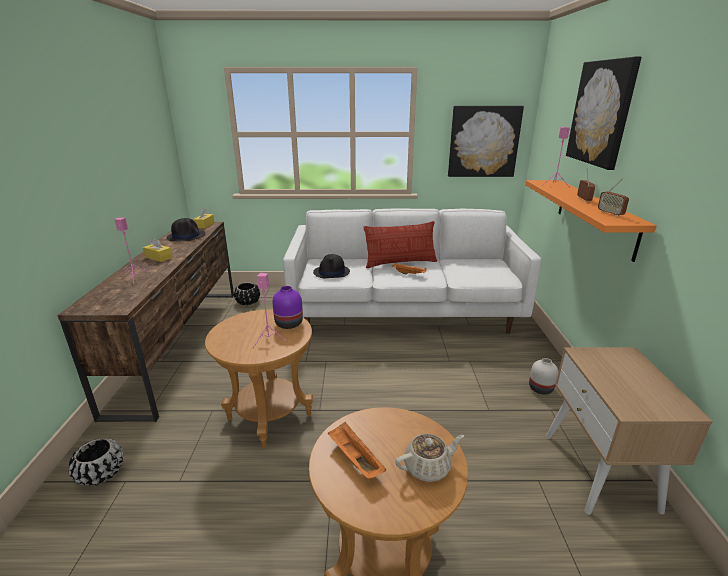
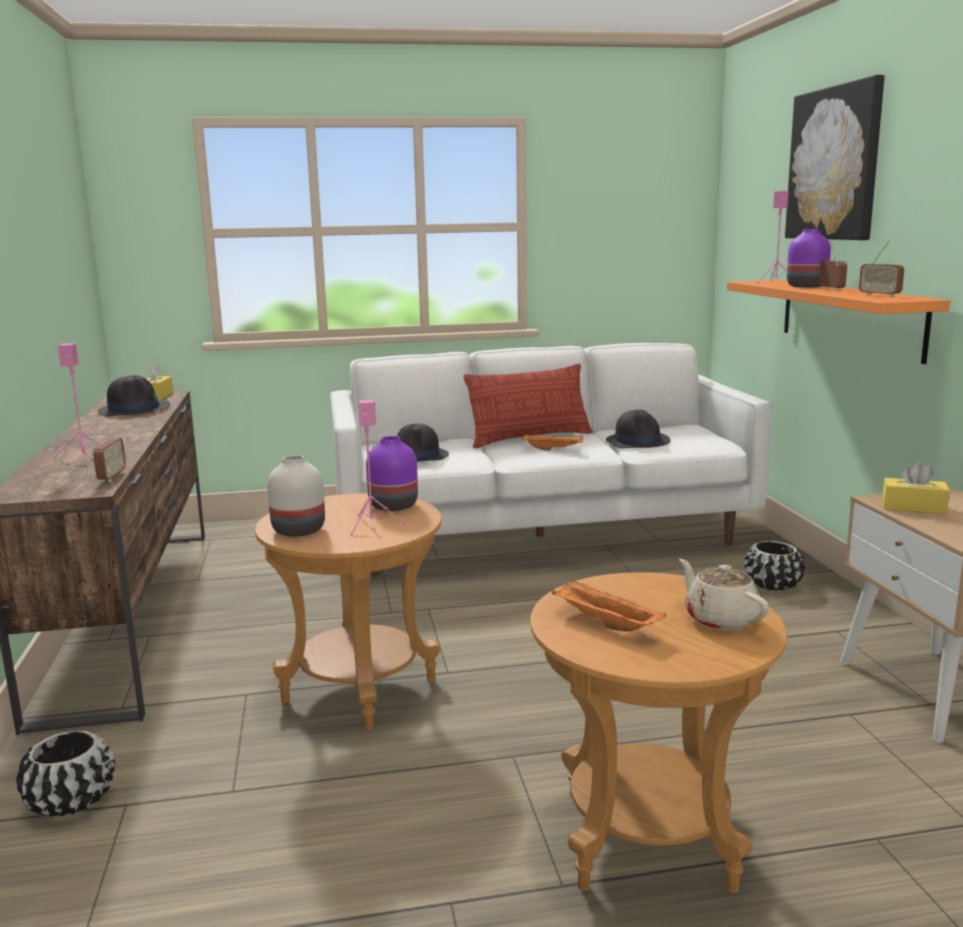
camera: 10 degrees left, 10 degrees down
yellow tissue box [143,237,173,262] -> yellow tissue box moved to [882,461,950,514]
black planter [234,283,260,305] -> black planter moved to [744,541,805,591]
beige teapot [395,434,464,482] -> beige teapot turned 90 degrees counterclockwise [679,559,769,630]
picture [448,106,524,177] -> none
white vase [529,358,558,395] -> white vase moved to [267,455,325,537]
none -> radio [92,417,126,482]
none -> black hat [606,410,671,448]
none -> purple vase [787,229,831,288]

